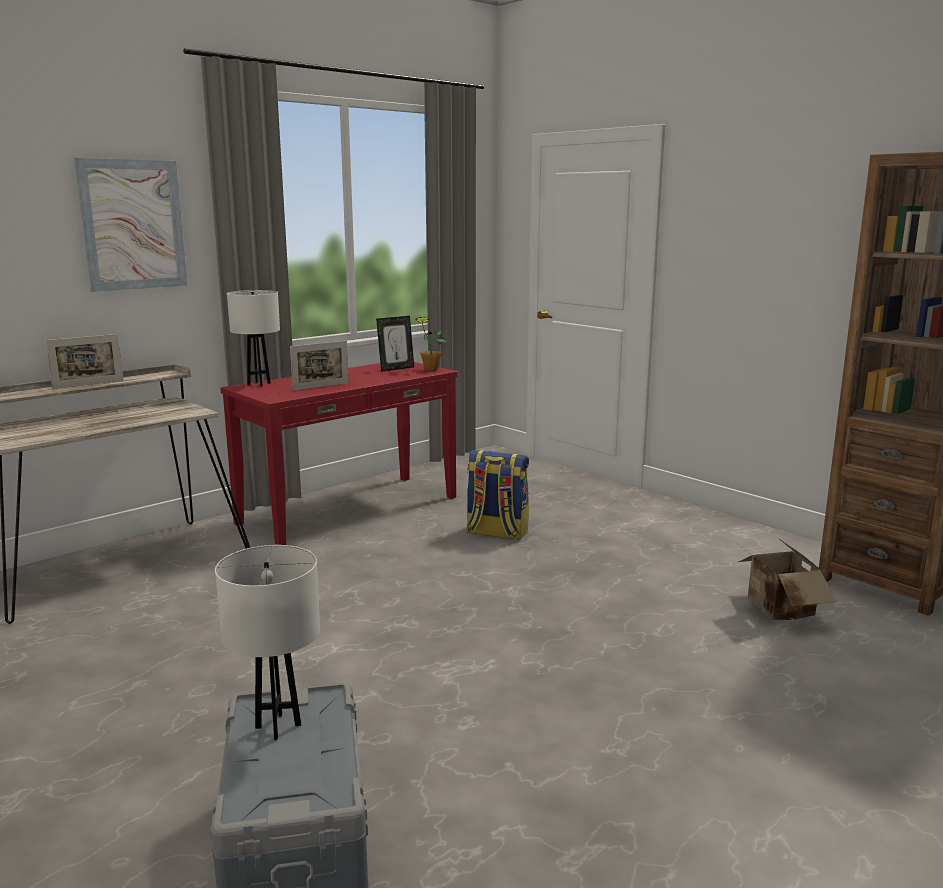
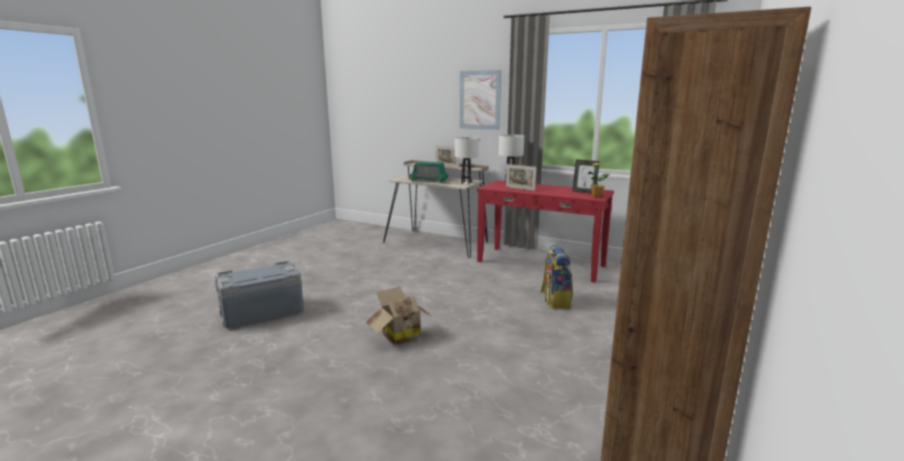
camera: 70 degrees right, 0 degrees up
white table lamp [215,545,320,740] -> white table lamp moved to [455,137,479,184]
cardboard box [735,538,836,620] -> cardboard box moved to [366,286,435,346]
none -> radio [409,162,449,183]

